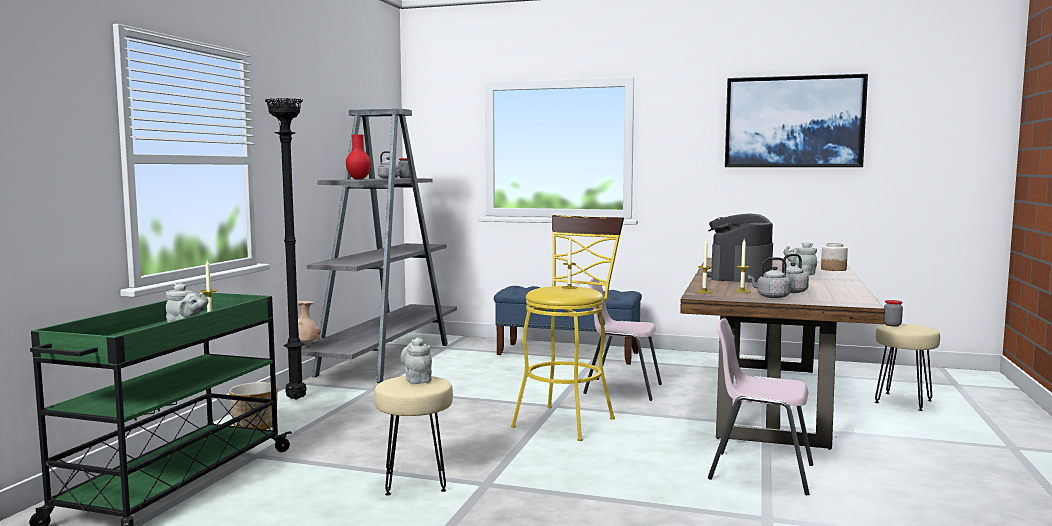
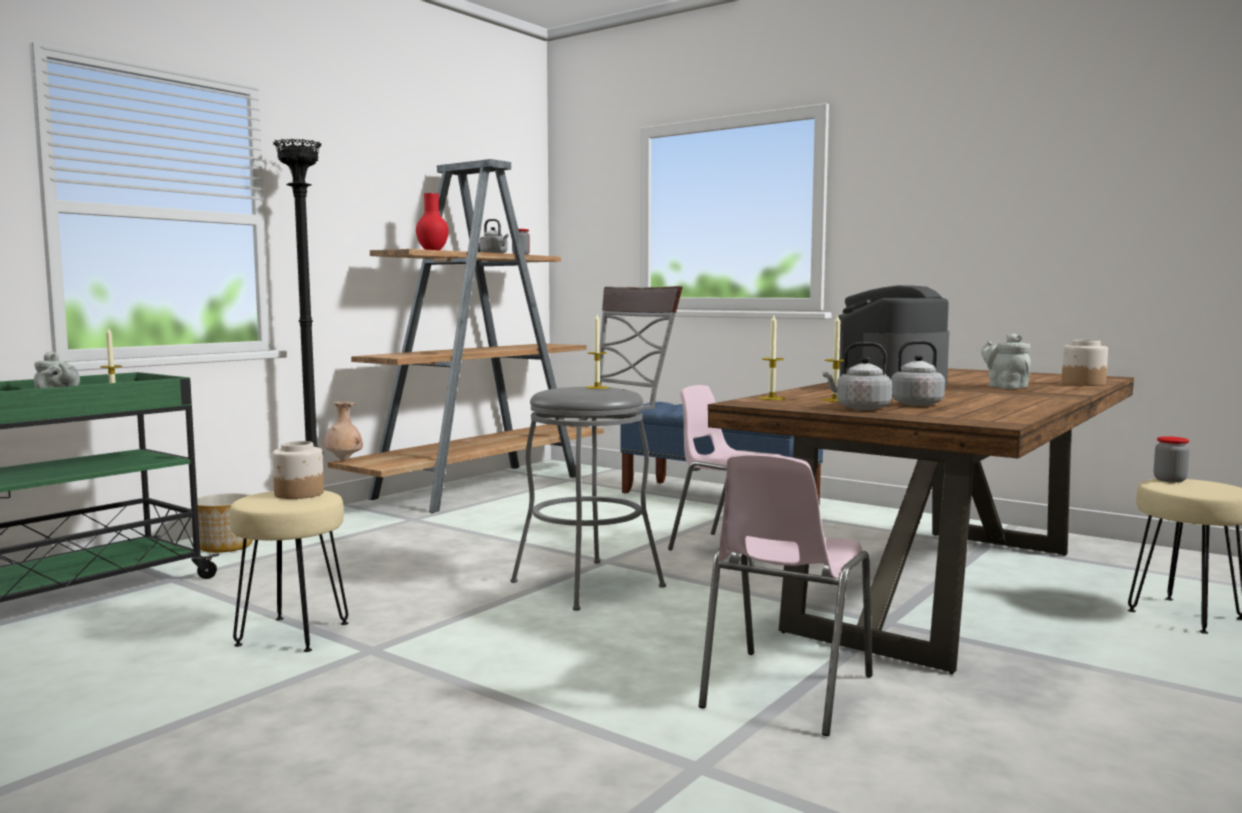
camera: 20 degrees right, 0 degrees up
grey bookcase [301,109,457,383] -> brown bookcase [328,159,604,513]
grey teapot [401,338,432,384] -> jar [272,441,324,499]
yellow stool [511,215,624,441] -> grey stool [510,286,682,611]
pink chair [708,318,814,495] -> pink chair turned 105 degrees counterclockwise [699,453,873,736]
picture [725,74,868,167] -> none

